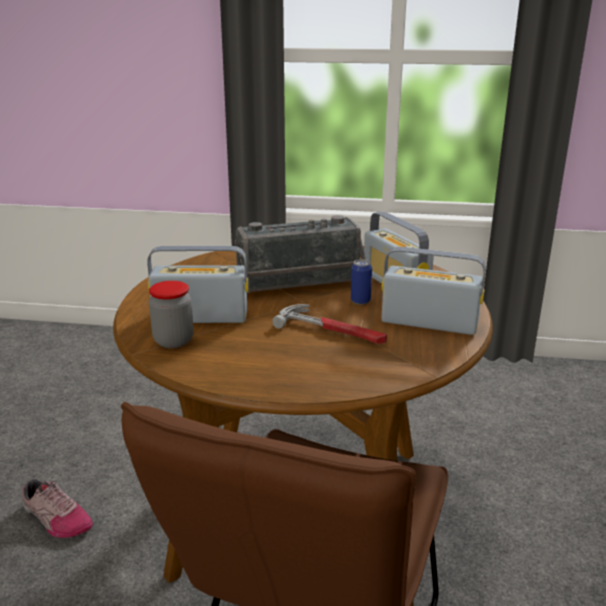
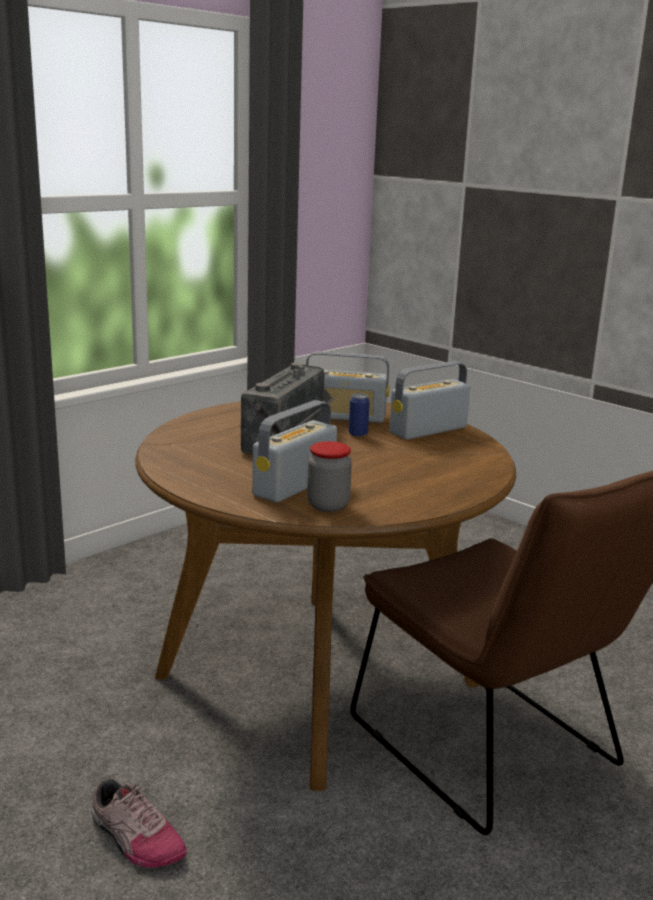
camera: 55 degrees left, 5 degrees down
shoe [22,479,93,538] -> shoe turned 60 degrees clockwise [91,778,187,868]
hammer [272,304,387,344] -> none

